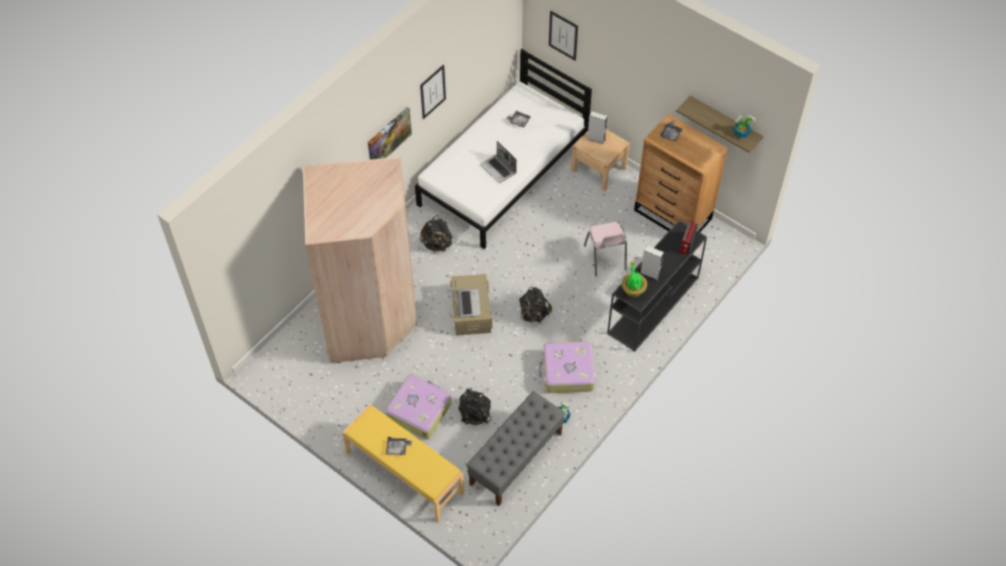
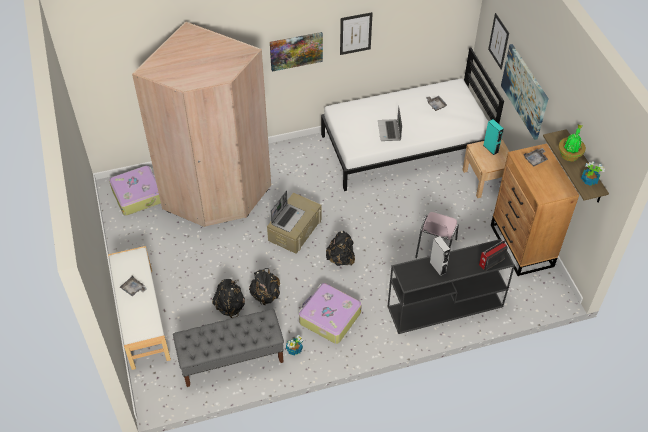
camera: 35 degrees right, 5 degrees down
yellow bench [342,404,464,522] -> white bench [108,246,171,370]
suitcase [386,375,452,439] -> suitcase moved to [109,166,161,216]
black backpack [420,215,453,252] -> black backpack moved to [249,268,280,306]
grey speaker [587,111,607,144] -> turquoise speaker [483,119,504,155]
potted plant [621,261,647,297] -> potted plant moved to [558,124,586,161]
none -> picture [501,44,549,140]

